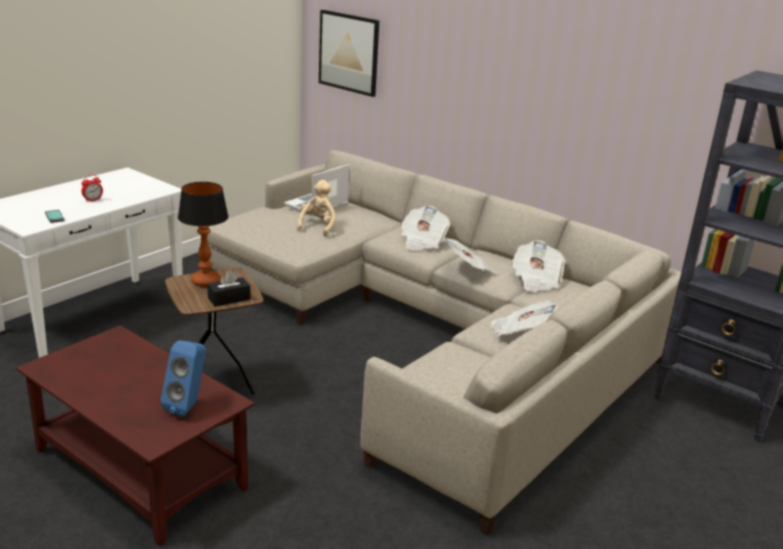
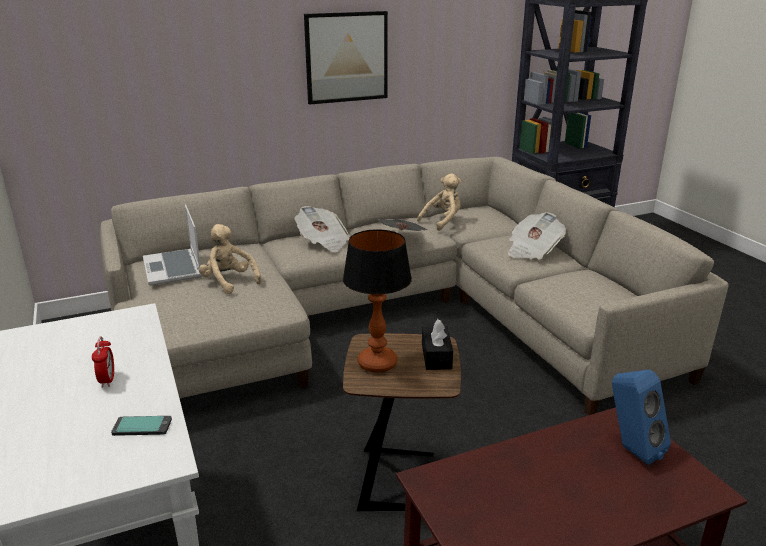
camera: 60 degrees left, 0 degrees up
picture [319,10,379,97] -> picture moved to [304,11,388,105]
newspaper [511,240,565,292] -> beige plush toy [417,173,461,231]

